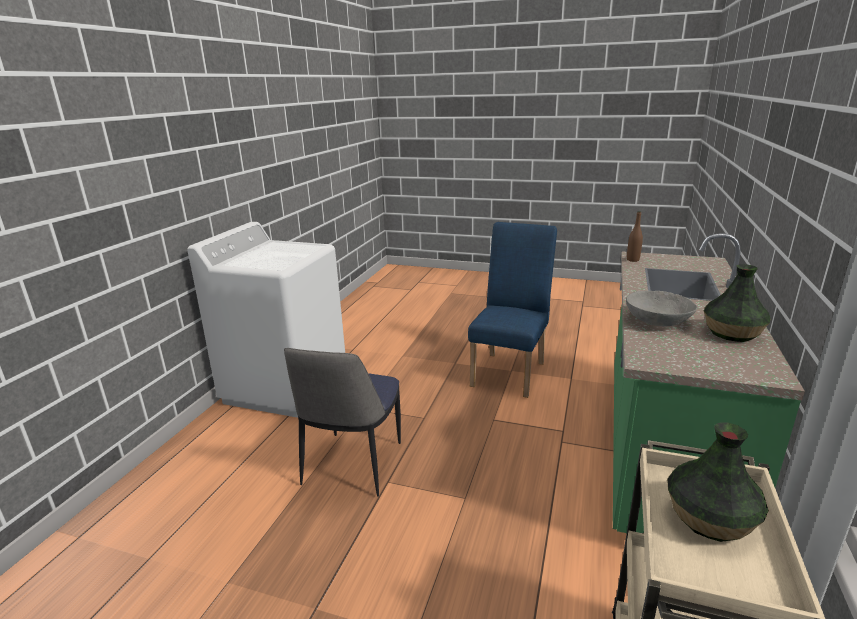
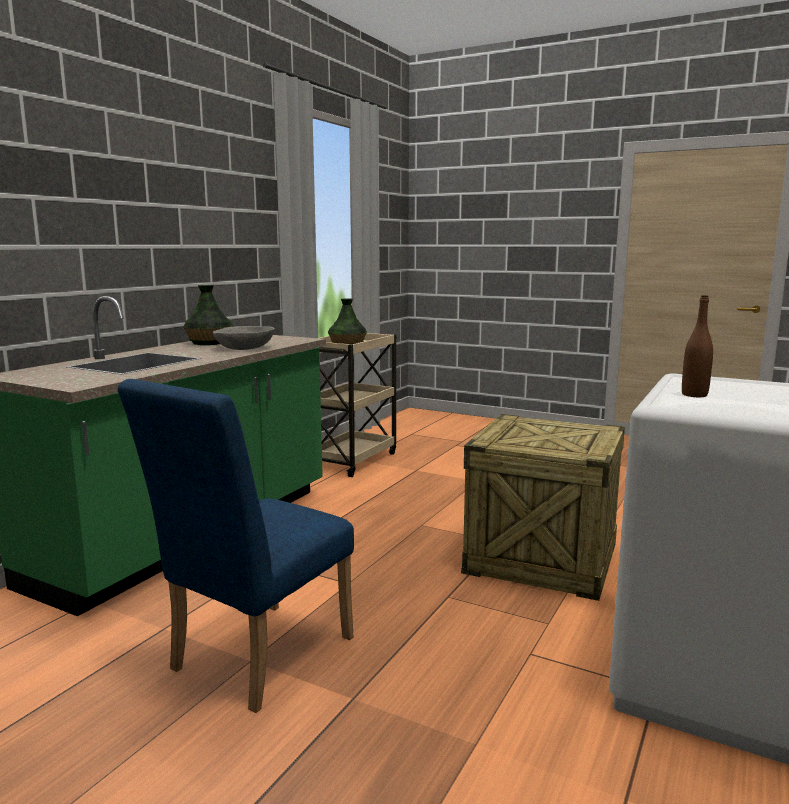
camera: 170 degrees left, 10 degrees down
chair [284,348,401,497] -> crate [461,414,625,601]
brown bottle [627,211,643,262] -> brown bottle moved to [682,295,713,397]

